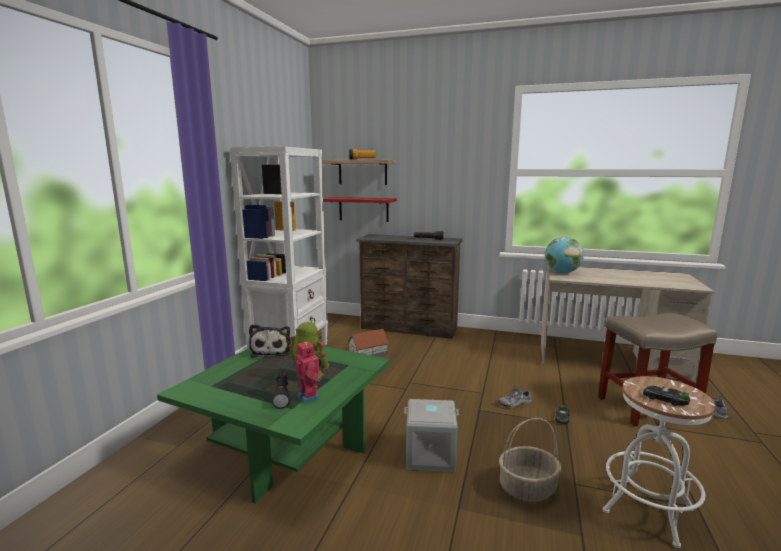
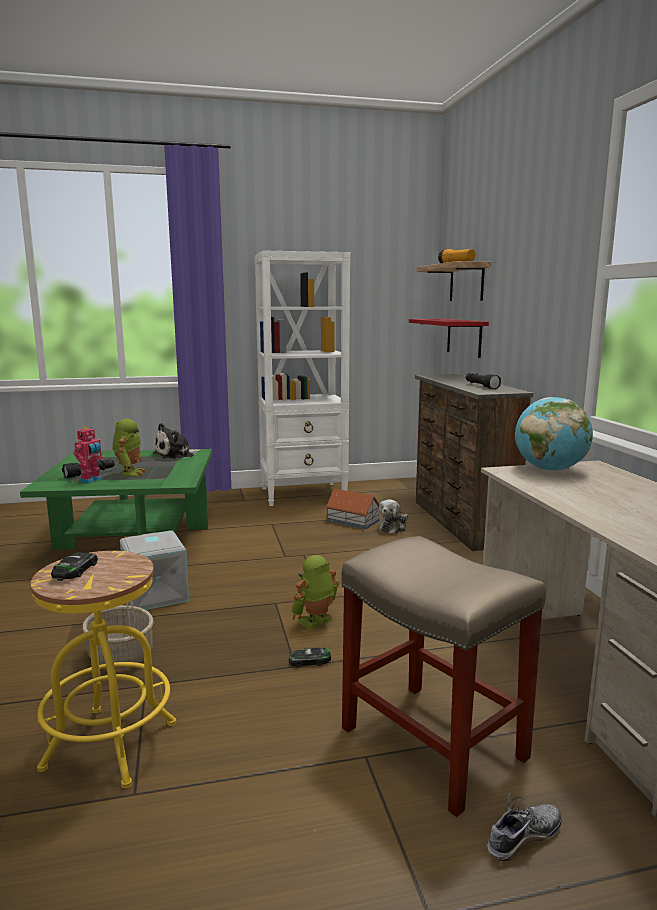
camera: 60 degrees right, 0 degrees up
shoe [497,386,532,408] -> toy robot [291,555,339,630]
white stool [602,376,716,548] -> yellow stool [30,551,176,788]
none -> plush toy [379,499,408,534]

